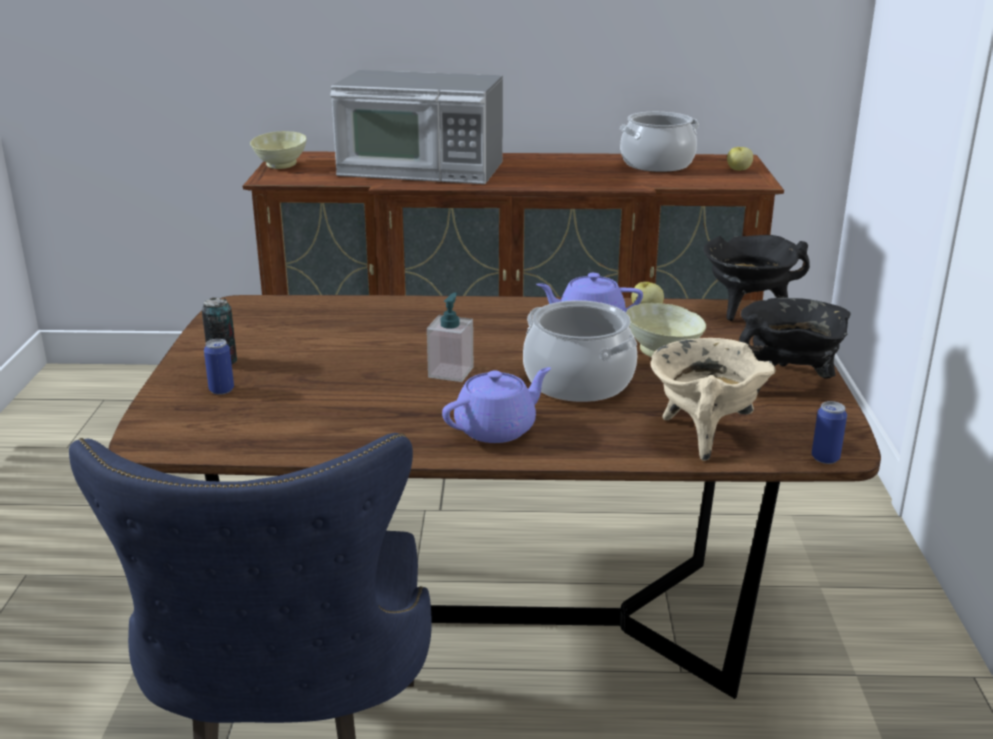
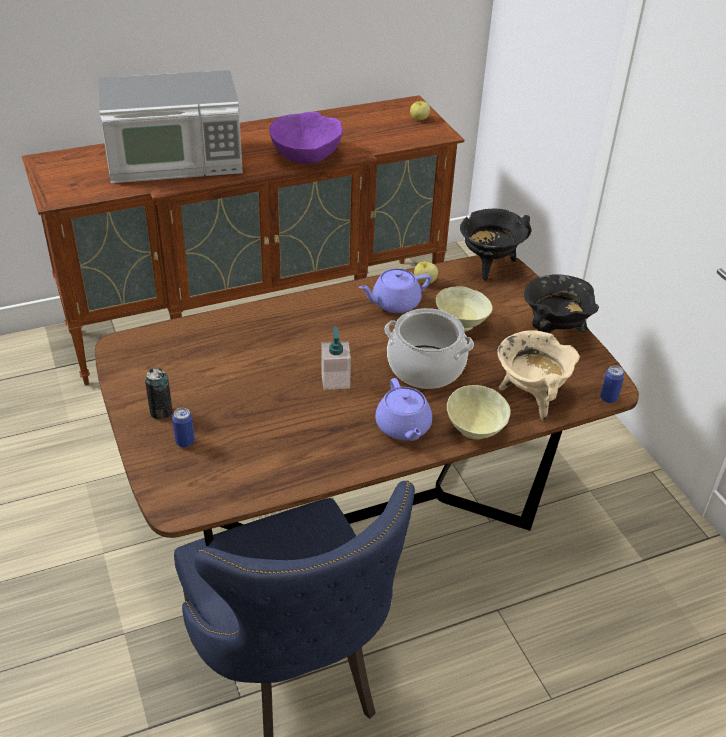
camera: 25 degrees left, 15 degrees up
beige bowl [250,131,307,169] -> beige bowl moved to [447,385,511,440]
purple teapot [442,367,551,443] -> purple teapot turned 135 degrees clockwise [375,378,432,441]
cooking pot [620,112,699,172] -> none
none -> purple bowl [270,112,343,163]

